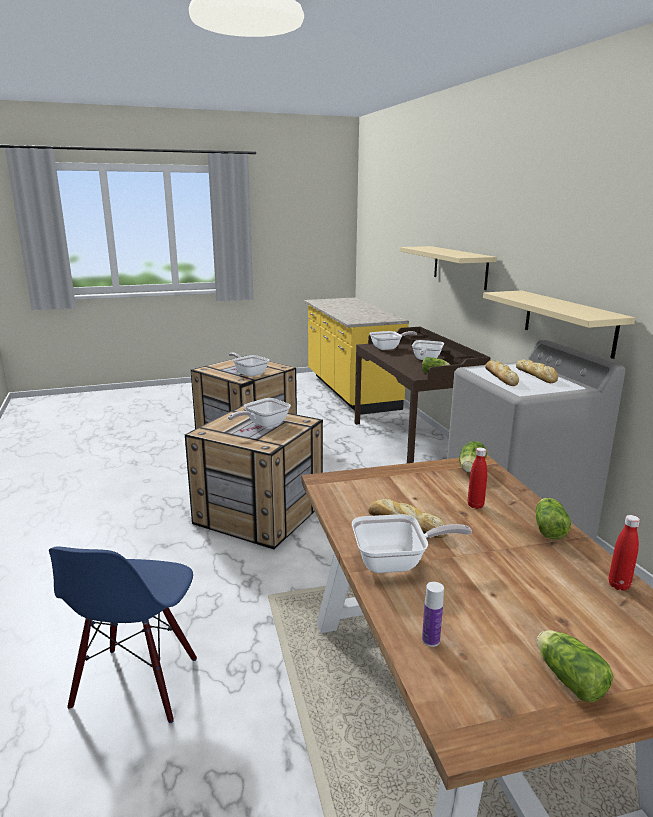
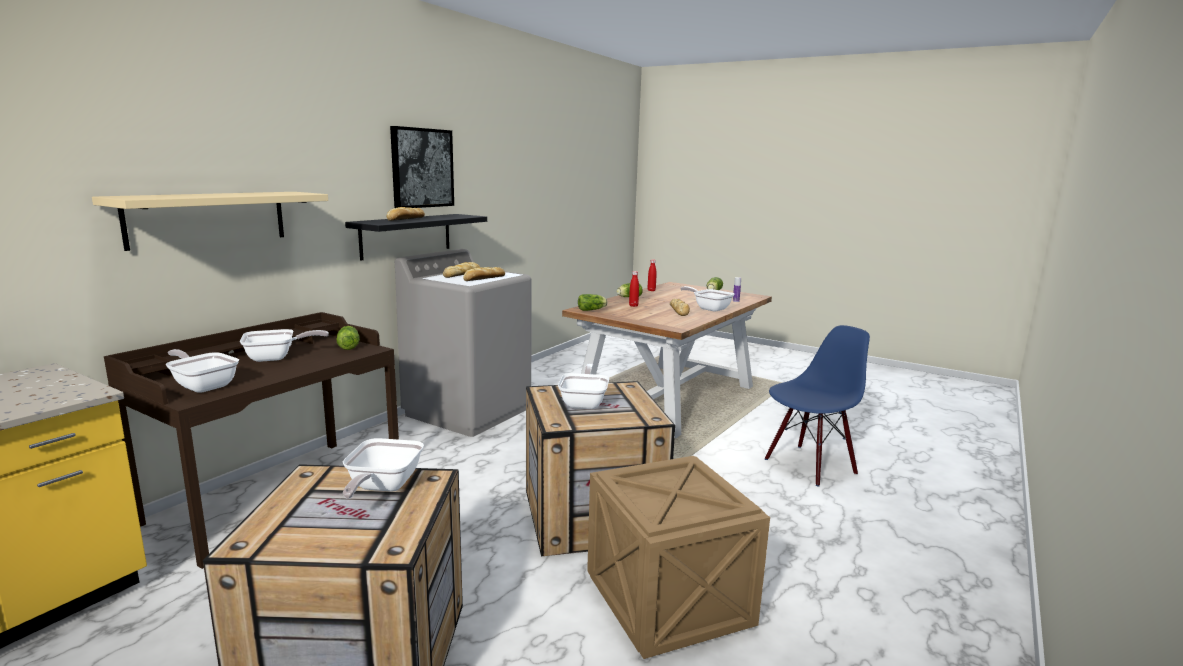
camera: 130 degrees left, 5 degrees down
frying pan [228,398,291,427] -> frying pan turned 90 degrees counterclockwise [558,364,609,409]
beige shelf [483,291,635,359] -> black shelf [345,214,487,260]
none -> bread [386,207,425,221]
none -> picture [390,126,454,208]
none -> crate [587,456,770,659]

